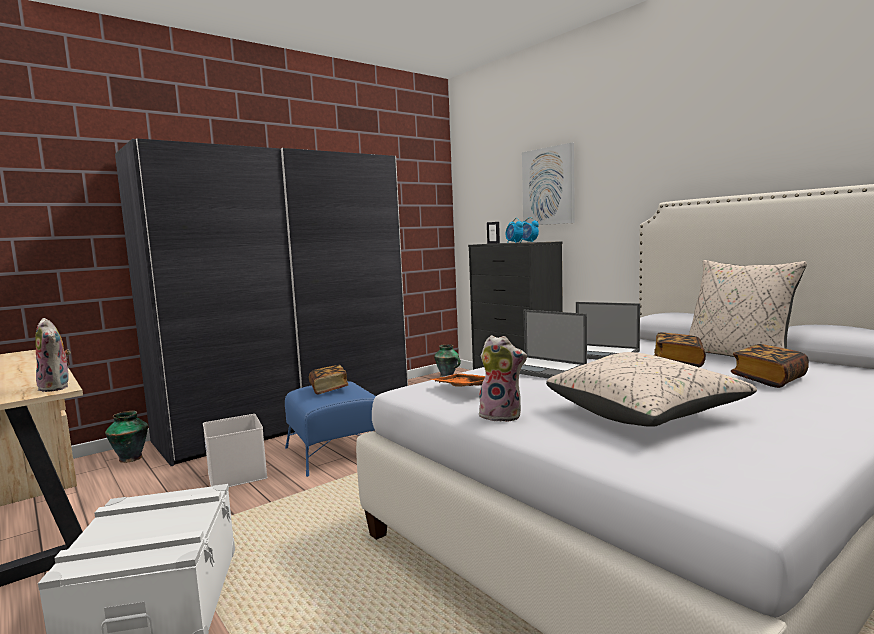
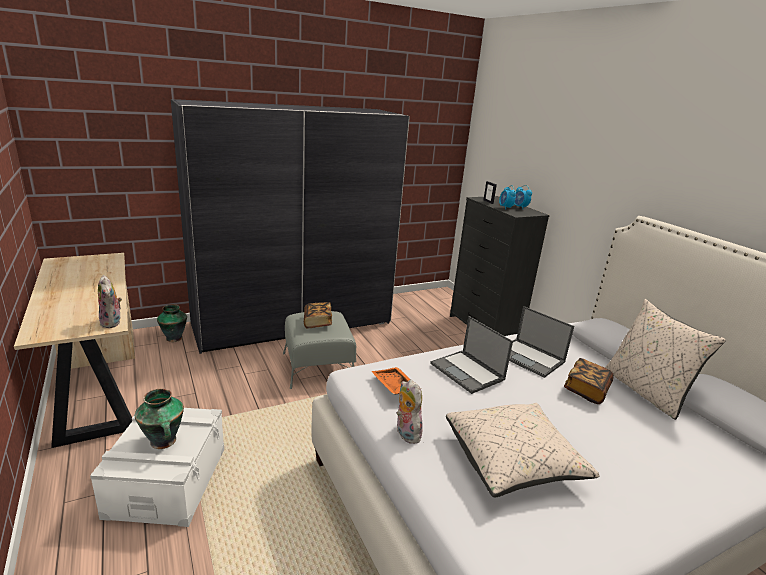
camera: 10 degrees right, 15 degrees up
white storage box [203,414,268,487] -> none
blue ottoman [285,381,376,477] -> grey ottoman [283,311,356,389]
vase [434,344,461,377] -> vase moved to [135,389,184,449]
plush toy [479,335,527,422] -> plush toy turned 150 degrees counterclockwise [396,379,423,444]
picture [522,143,575,225] -> none
book [731,344,809,388] -> none

